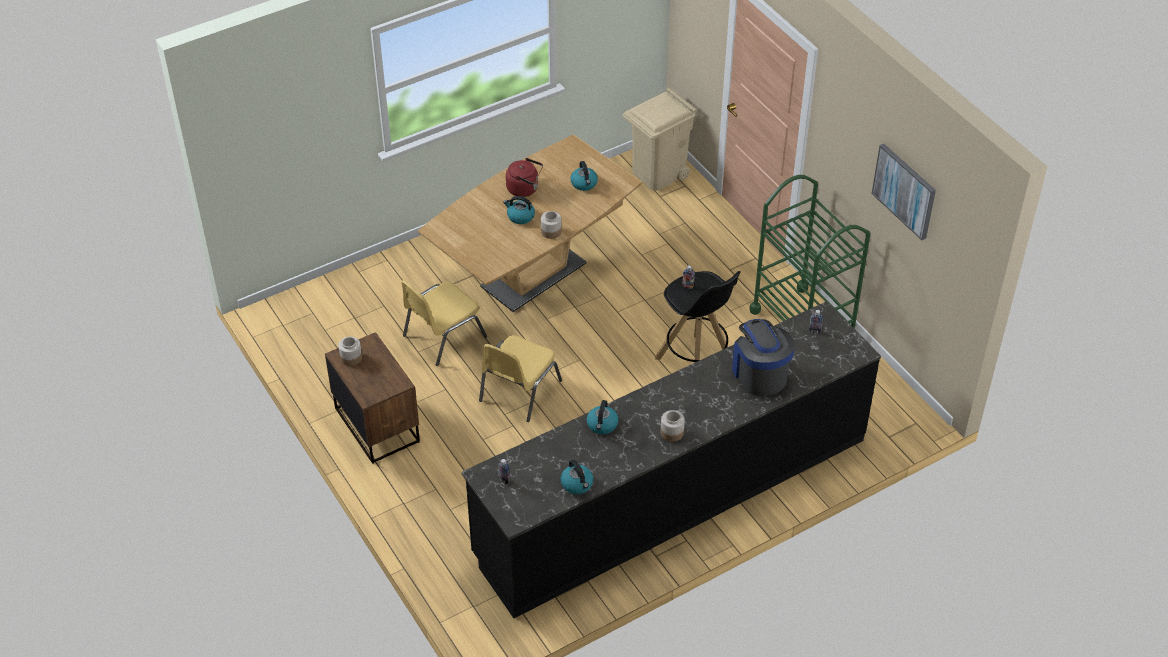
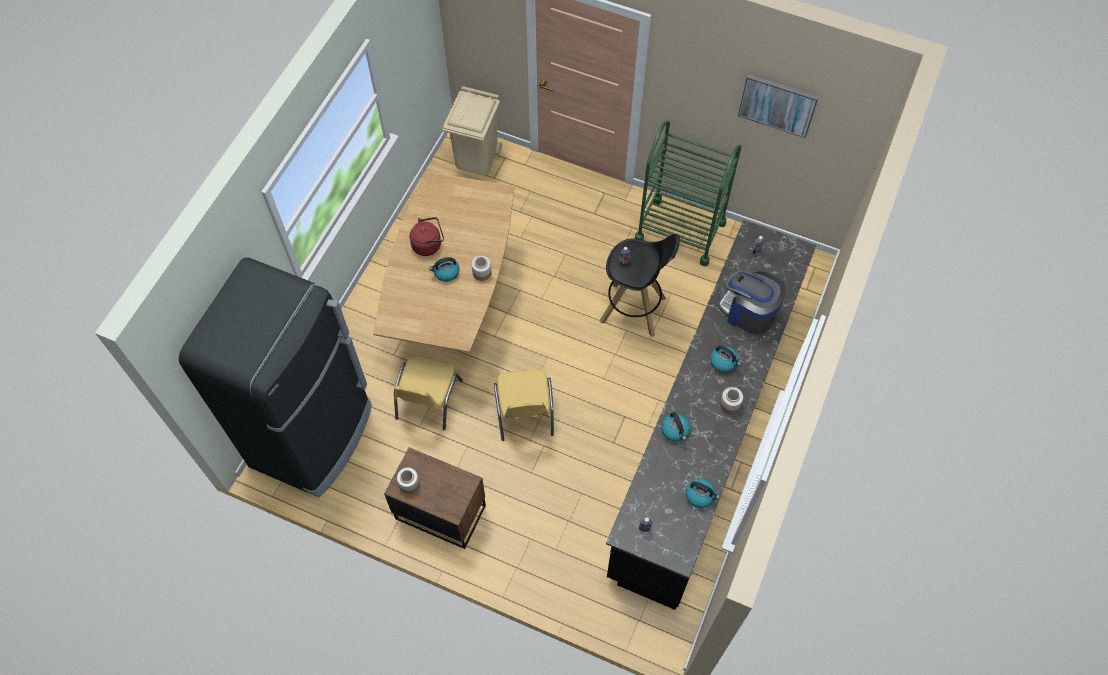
camera: 35 degrees left, 15 degrees up
kettle [570,161,598,191] -> kettle moved to [710,345,741,372]
none -> black fridge [179,257,372,498]

